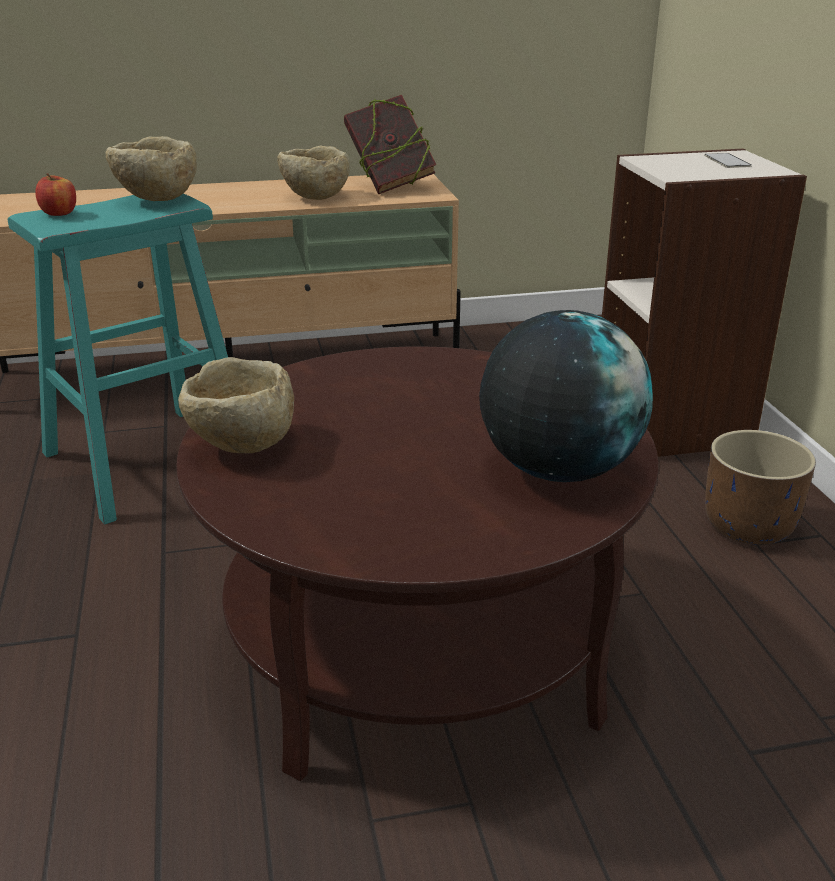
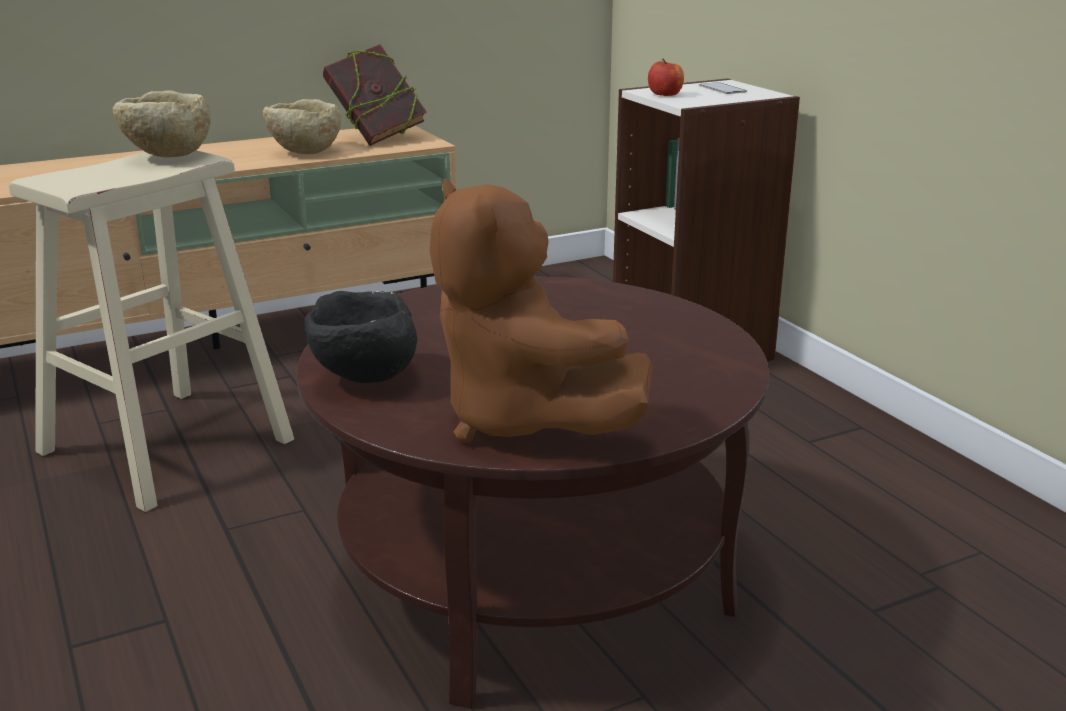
camera: 15 degrees left, 5 degrees down
turquoise stool [8,193,228,525] -> beige stool [9,150,294,512]
apple [35,173,76,216] -> apple moved to [648,58,684,96]
beige bowl [178,357,294,453] -> black bowl [305,291,417,383]
globe [479,310,653,482] -> none
brown planter [705,430,816,545] -> none
none -> brown plush toy [429,178,653,443]

